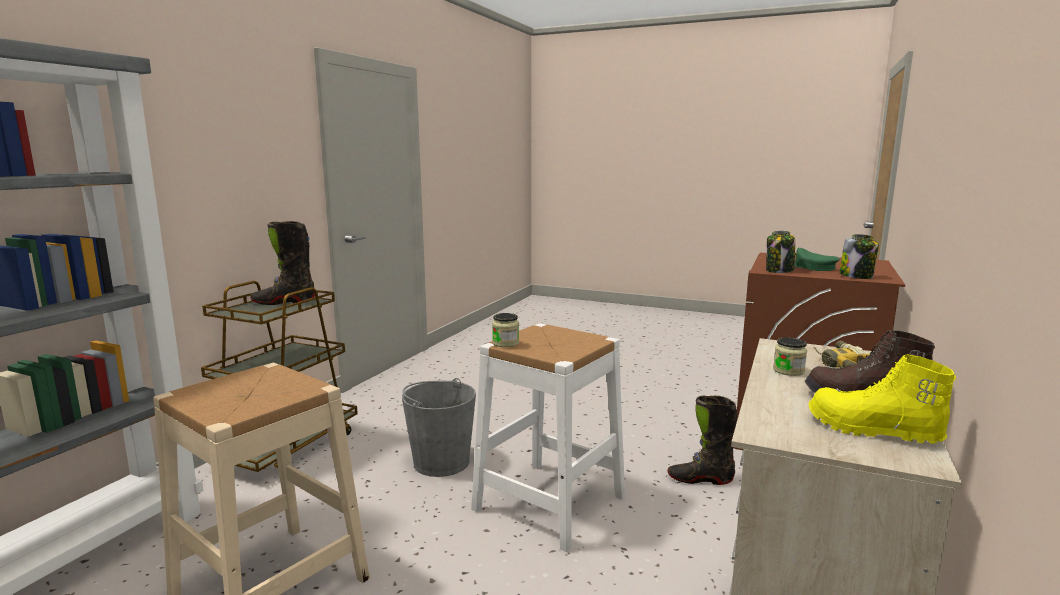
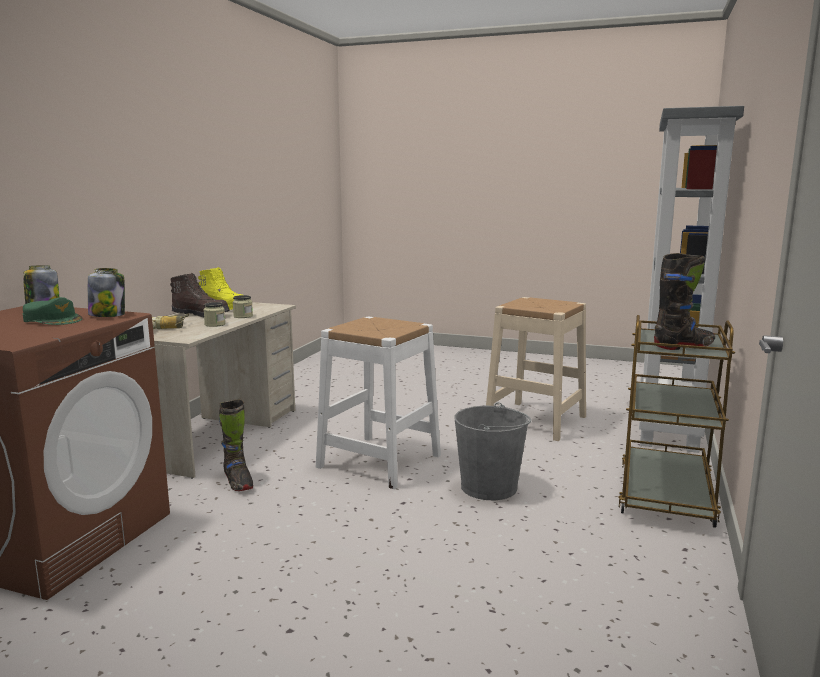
camera: 175 degrees right, 0 degrees up
jar [492,313,519,347] -> jar moved to [233,295,253,318]
black boot [667,396,738,485] -> black boot turned 60 degrees clockwise [219,399,254,491]

